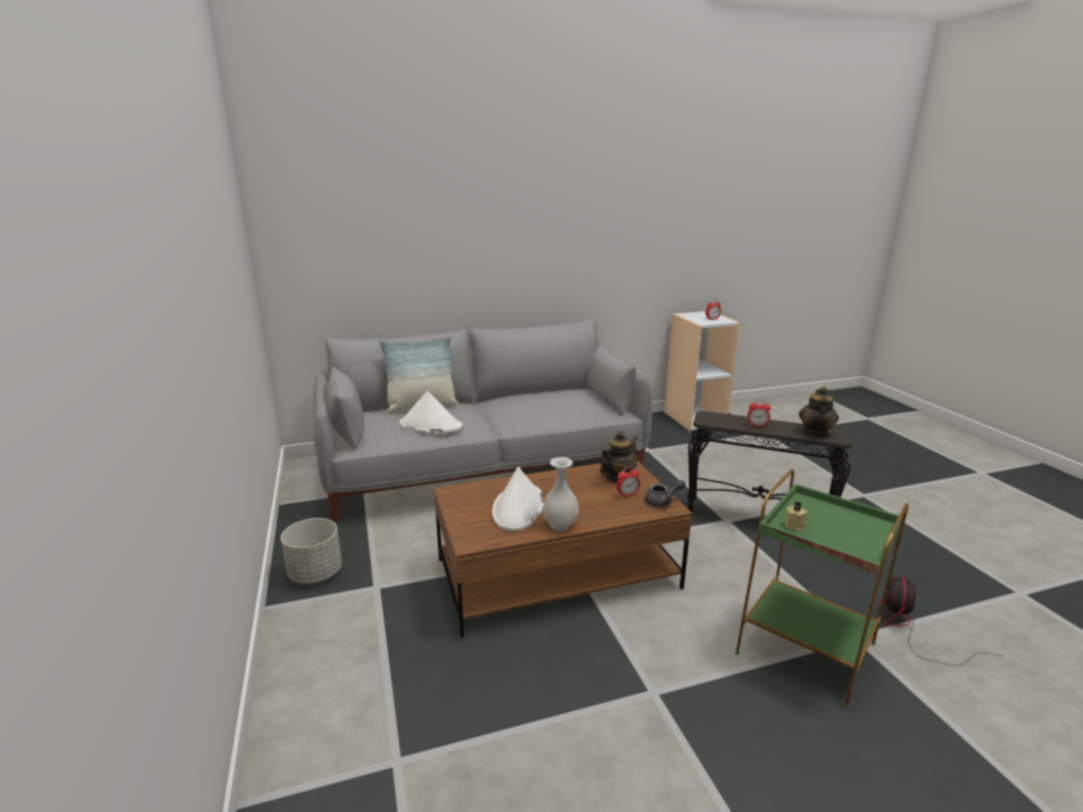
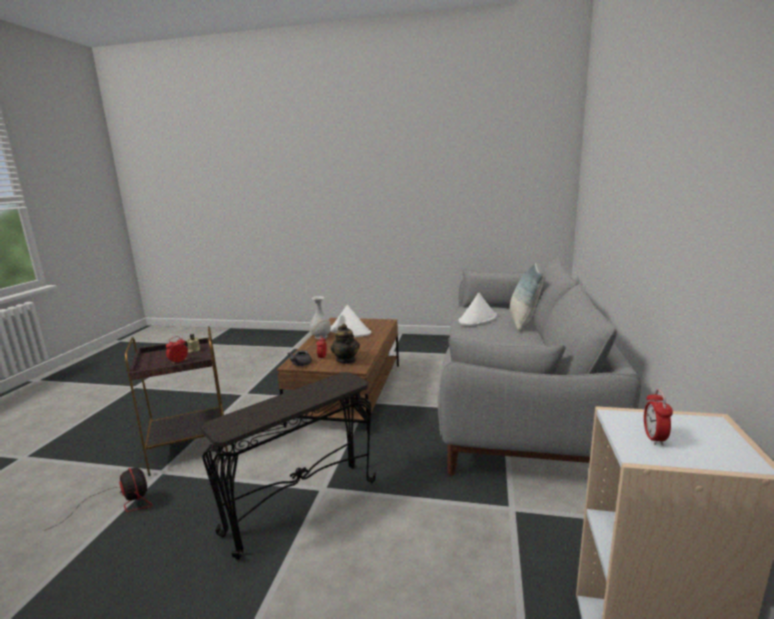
camera: 120 degrees right, 5 degrees down
grey planter [281,518,342,584] -> none
green side table [735,469,909,709] -> brown side table [125,326,228,476]
alarm clock [747,399,771,427] -> alarm clock moved to [166,336,188,364]
teapot [799,387,839,438] -> none

